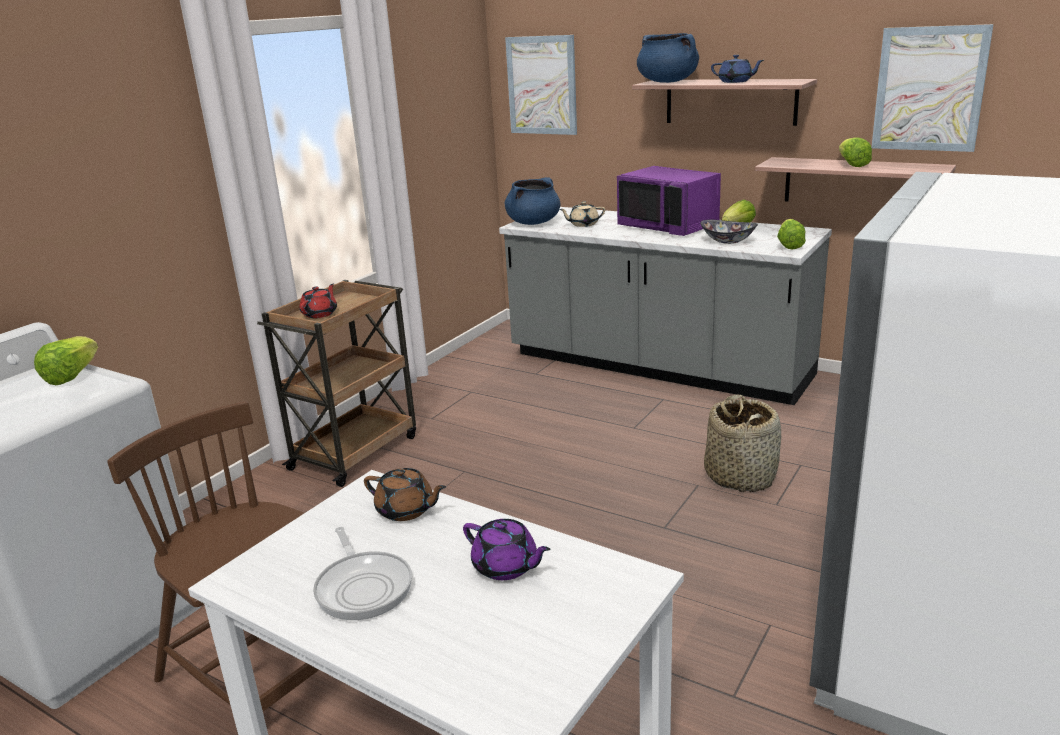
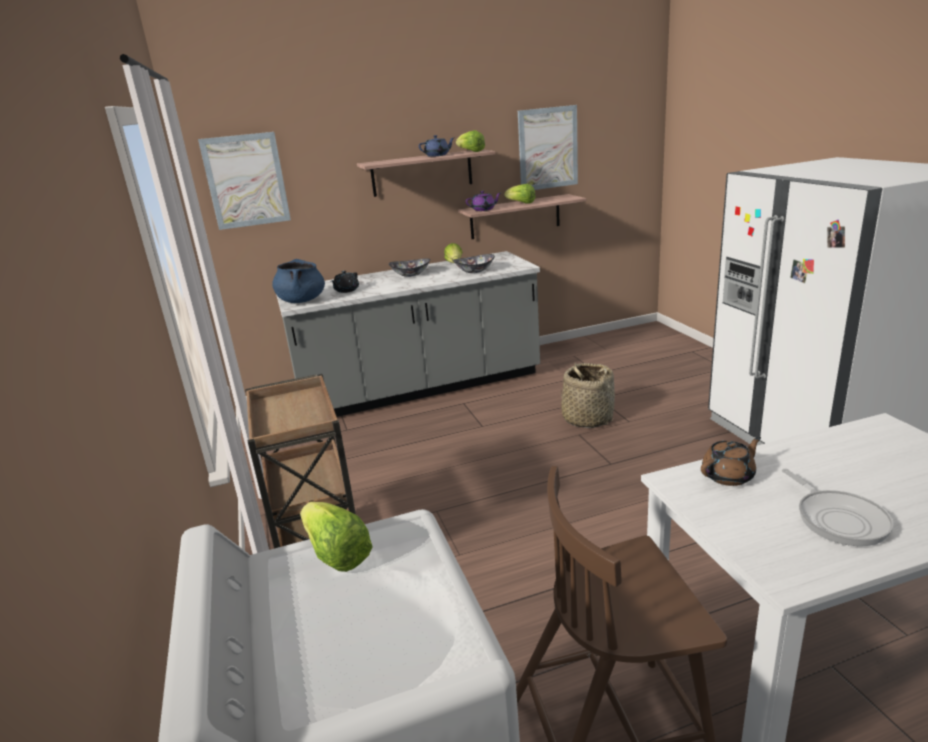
camera: 50 degrees left, 0 degrees up
red teapot [300,283,337,318] -> none
frying pan [313,527,412,620] -> frying pan turned 60 degrees clockwise [782,469,894,546]
purple teapot [463,519,550,580] -> purple teapot moved to [466,191,501,211]
beige teapot [559,202,605,227] -> black teapot [331,271,359,293]
purple microwave [617,166,721,236] -> bowl [389,258,430,277]
blue cooking pot [637,33,699,83] -> none
lettuce [777,219,806,249] -> lettuce moved to [456,130,485,152]

